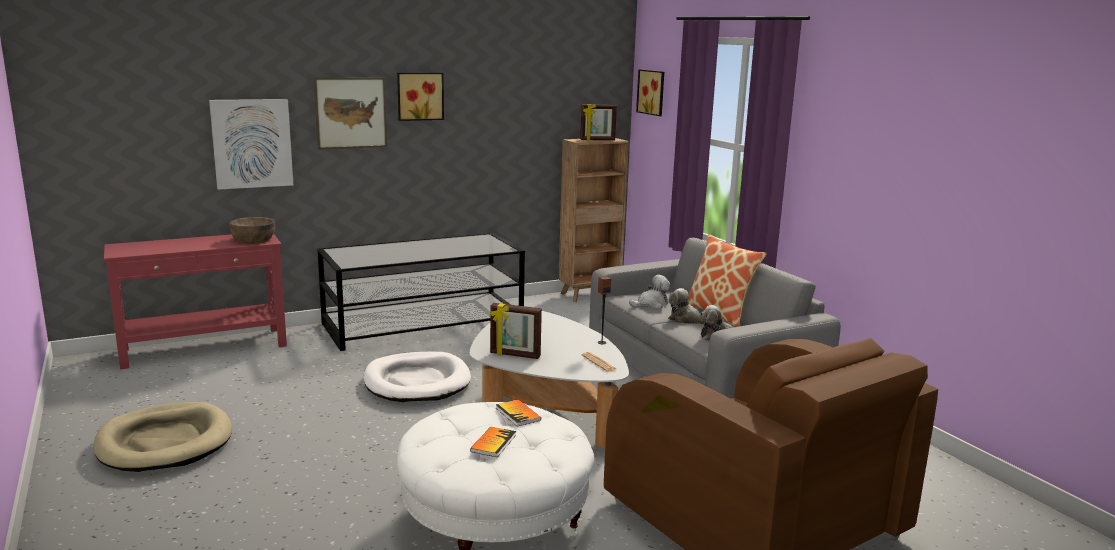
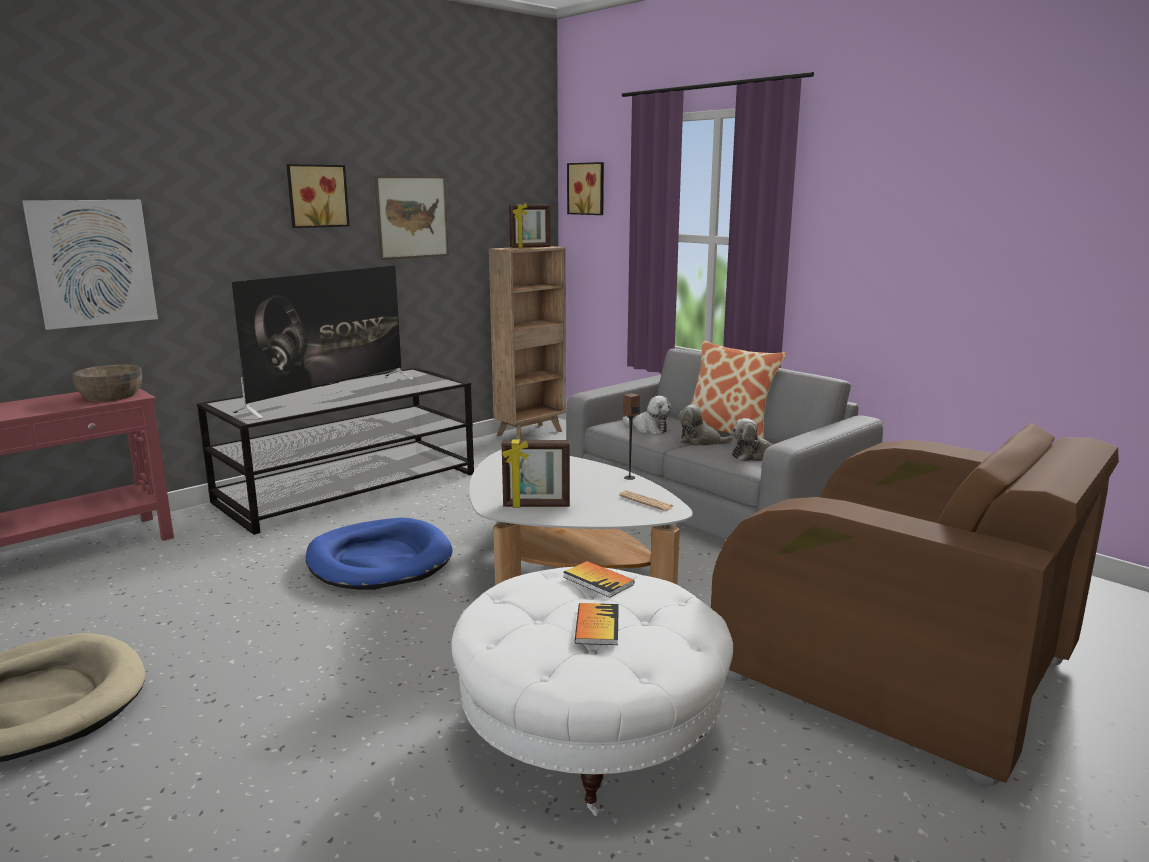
camera: 15 degrees left, 0 degrees up
picture [314,77,387,150] -> picture moved to [374,175,449,260]
white dog bed [363,352,471,402] -> blue dog bed [306,518,452,590]
plush toy [629,275,670,309] -> plush toy turned 75 degrees clockwise [623,396,671,434]
none -> television [232,265,413,419]

